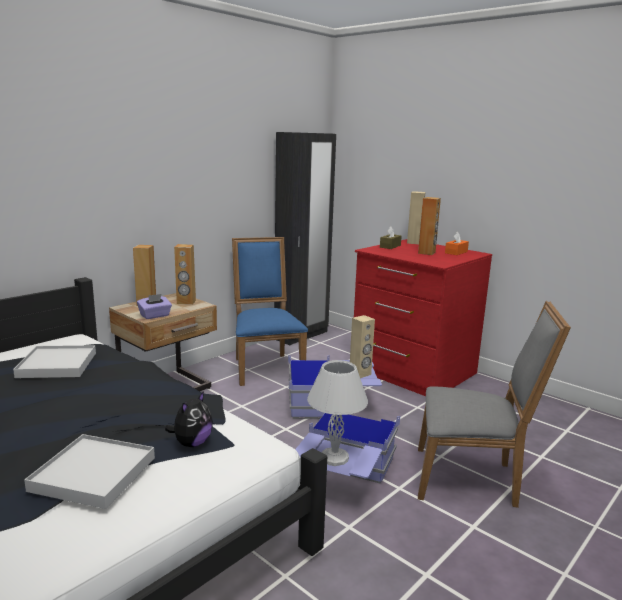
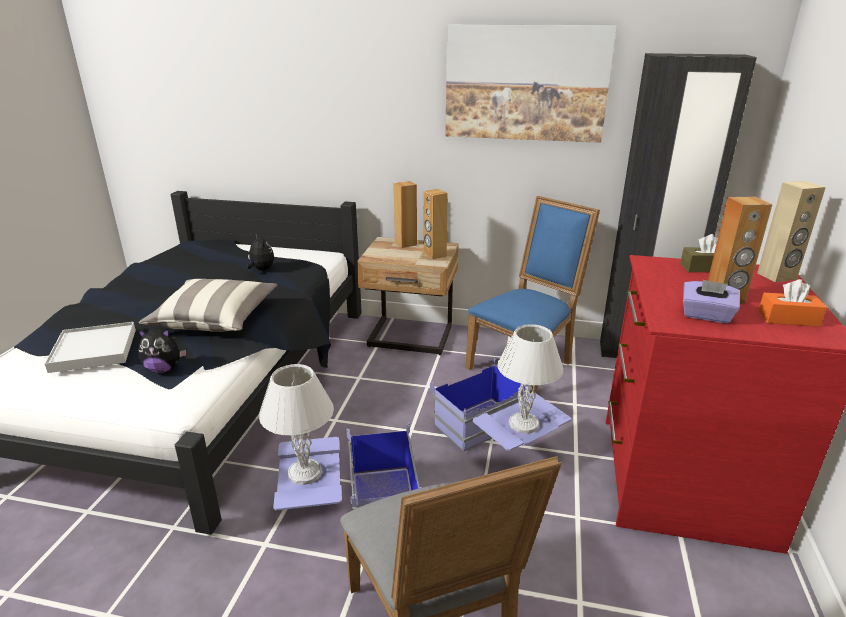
camera: 60 degrees right, 10 degrees up
white tray [13,345,96,378] -> plush toy [246,234,274,271]
purple tissue box [137,294,172,319] -> purple tissue box moved to [683,280,740,324]
beige speaker [350,315,375,378] -> white table lamp [498,324,564,434]
none -> pillow [139,279,277,332]
none -> picture [445,25,617,143]

